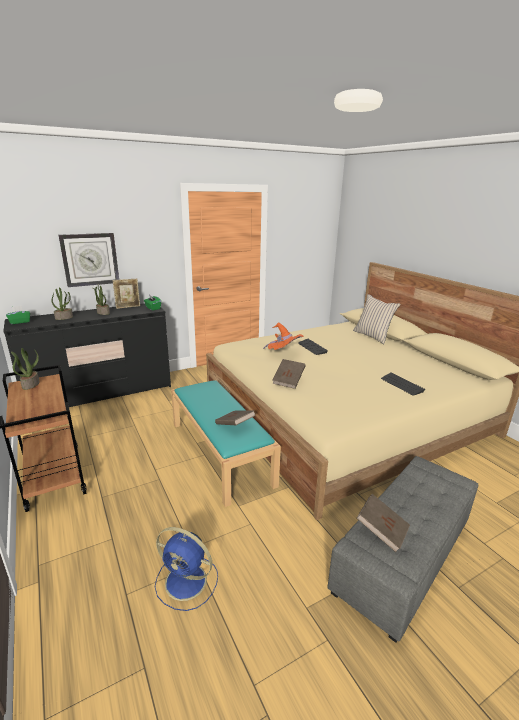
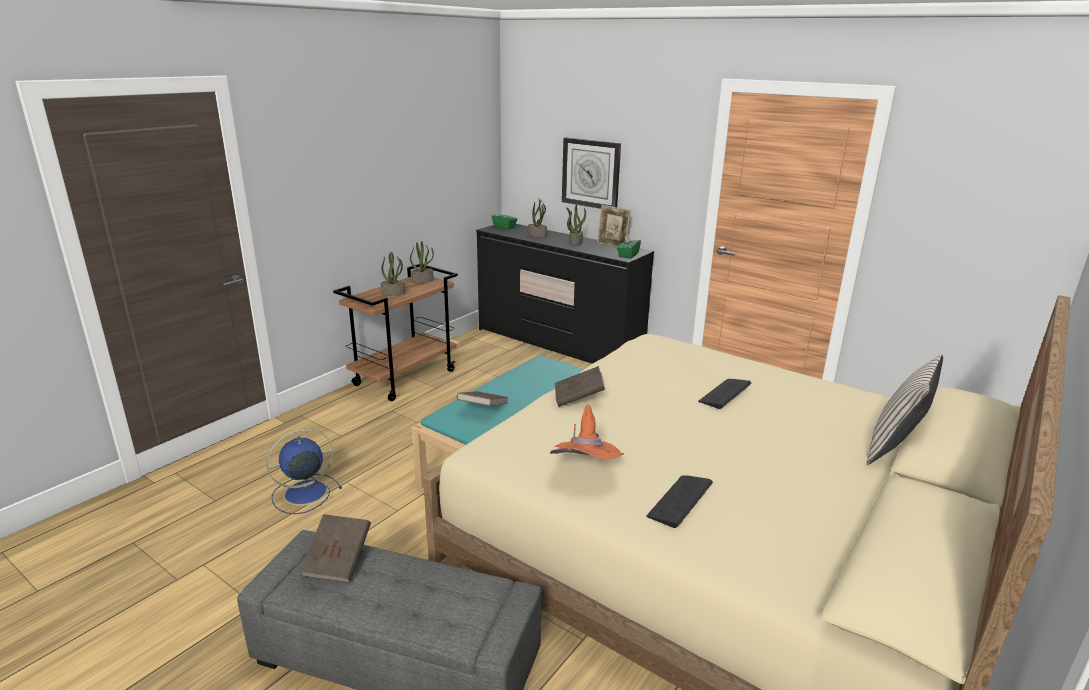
camera: 65 degrees right, 0 degrees up
blue fan [155,527,218,611] -> blue fan turned 60 degrees clockwise [267,429,342,514]
orange hat [263,322,304,350] -> orange hat moved to [550,405,624,460]
none -> potted plant [381,252,405,296]

